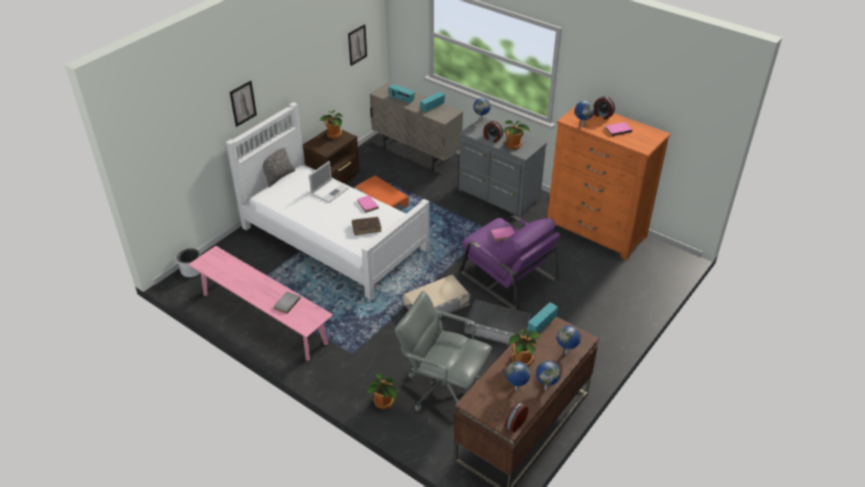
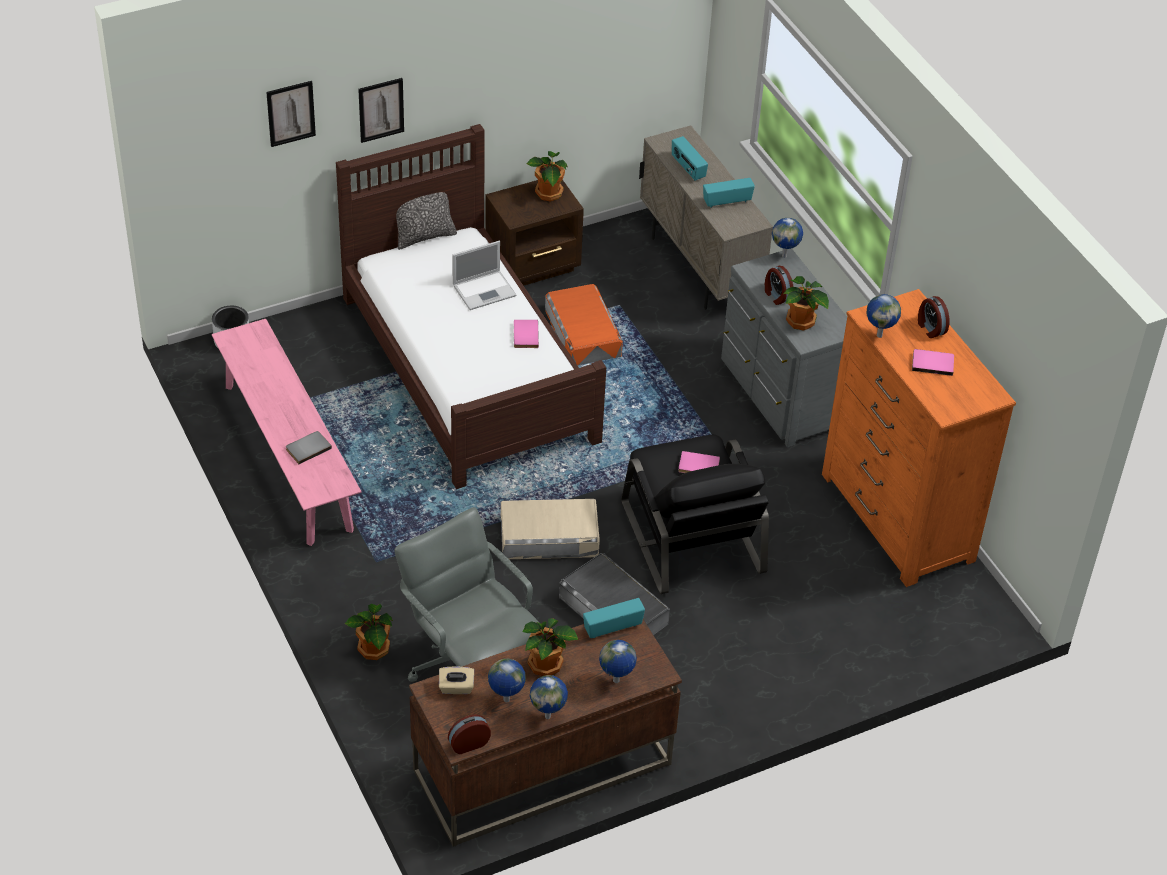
camera: 25 degrees right, 5 degrees up
white bed [226,102,430,299] -> brown bed [336,124,606,489]
picture [348,24,367,66] -> picture moved to [266,81,316,147]
brown book [352,217,381,235] -> none
purple armchair [460,215,561,310] -> black armchair [621,435,769,594]
none -> beige tissue box [439,666,474,694]

